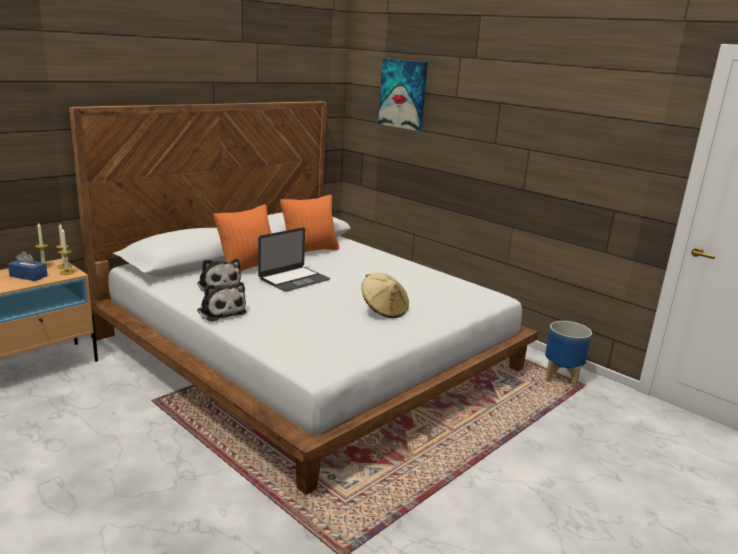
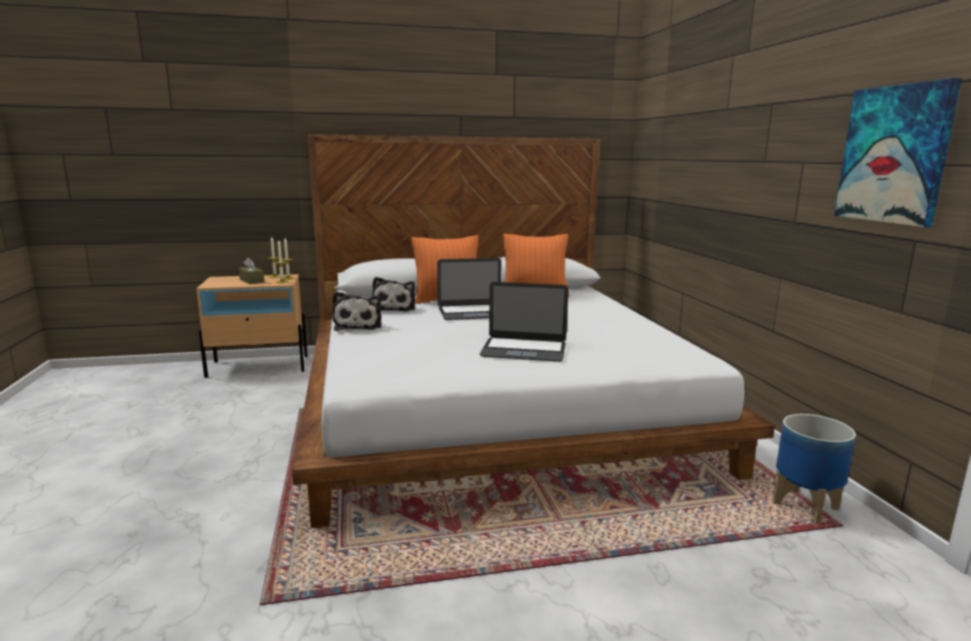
camera: 35 degrees right, 5 degrees down
blue tissue box [8,251,48,281] -> brown tissue box [239,258,264,284]
beige hat [362,273,409,318] -> laptop [480,282,568,362]
picture [378,58,428,131] -> picture moved to [834,78,962,227]

